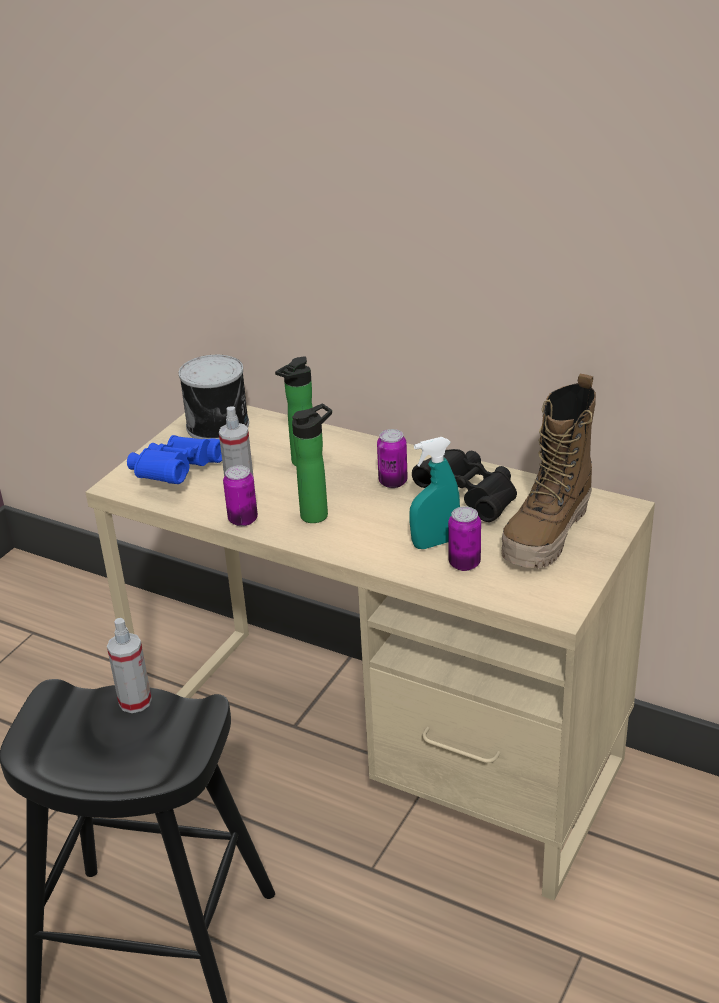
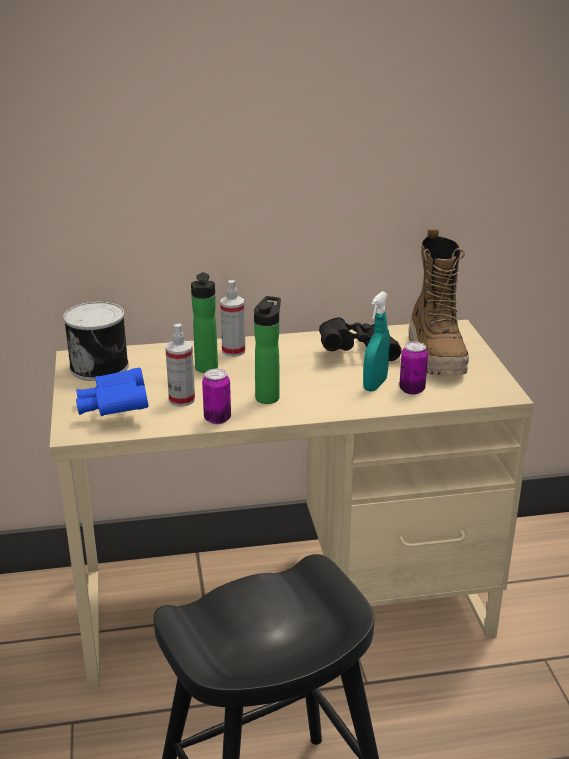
camera: 40 degrees left, 5 degrees down
spray bottle [107,618,152,713] -> spray bottle moved to [220,280,245,357]
can [377,429,408,488] -> none

